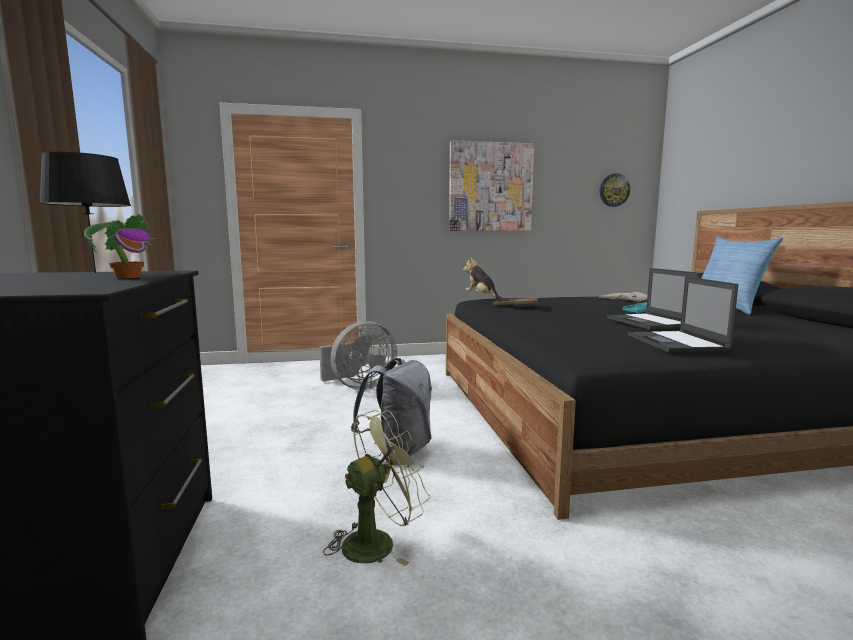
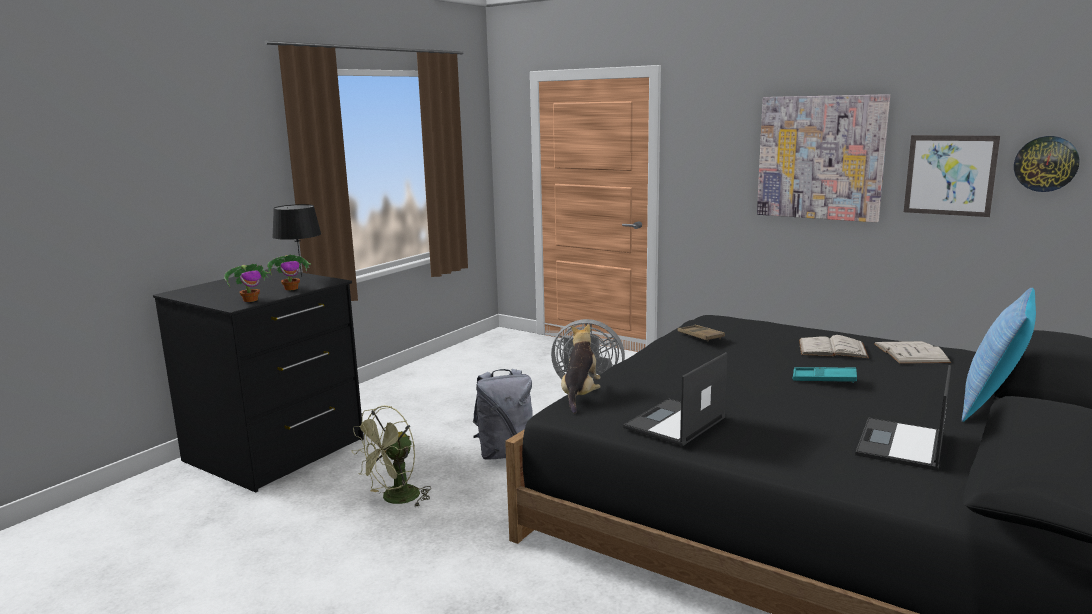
camera: 45 degrees right, 5 degrees up
green fan [323,410,430,566] -> green fan turned 120 degrees clockwise [351,405,431,507]
plush toy [463,258,502,300] -> plush toy moved to [561,324,601,414]
laptop [607,268,699,329] -> laptop moved to [855,365,951,471]
none -> potted plant [224,264,269,302]
none -> white book [799,335,869,358]
none -> picture [904,135,1000,217]

